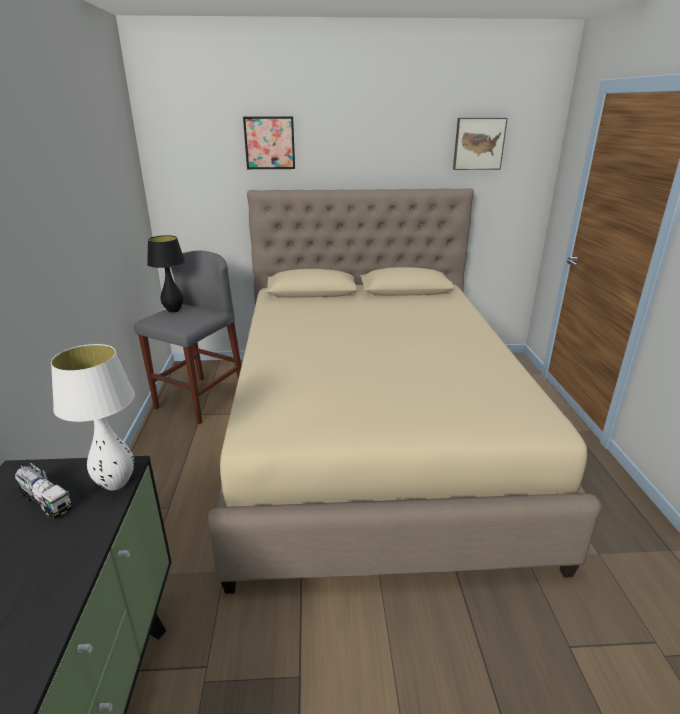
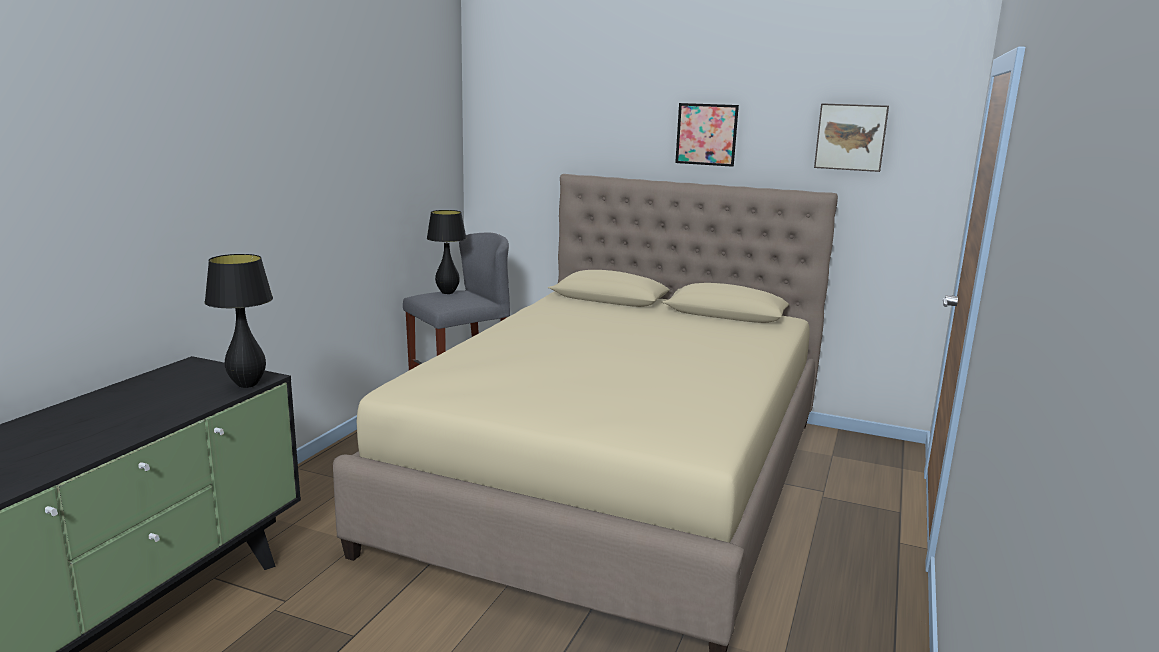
camera: 25 degrees right, 10 degrees down
toy truck [15,463,73,519] -> none
white table lamp [51,344,135,490] -> black table lamp [205,254,273,388]
picture [243,117,295,169] -> picture moved to [675,103,739,167]

